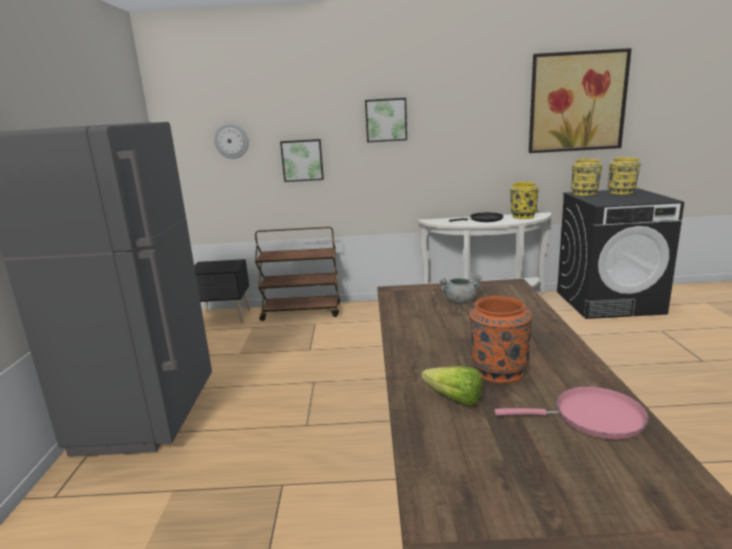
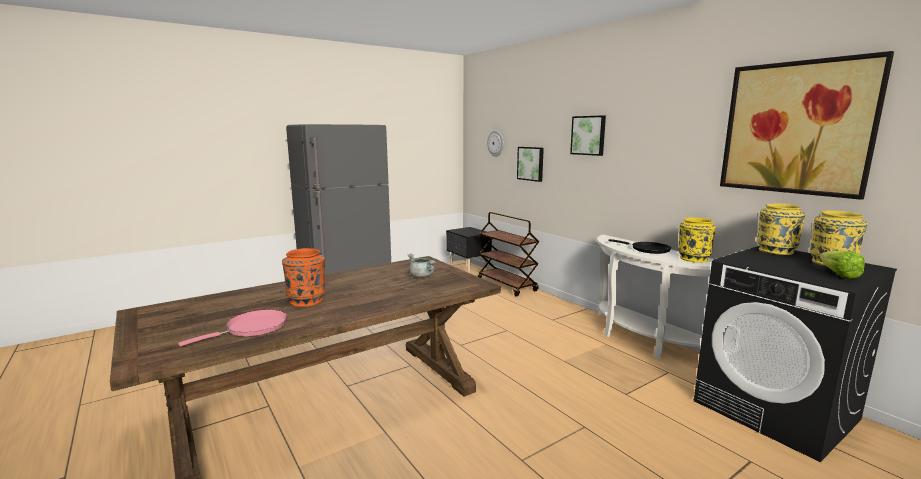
camera: 55 degrees right, 5 degrees down
lettuce [422,366,483,406] -> lettuce moved to [820,251,865,279]
pink frying pan [495,386,649,439] -> pink frying pan turned 105 degrees counterclockwise [178,310,287,346]

